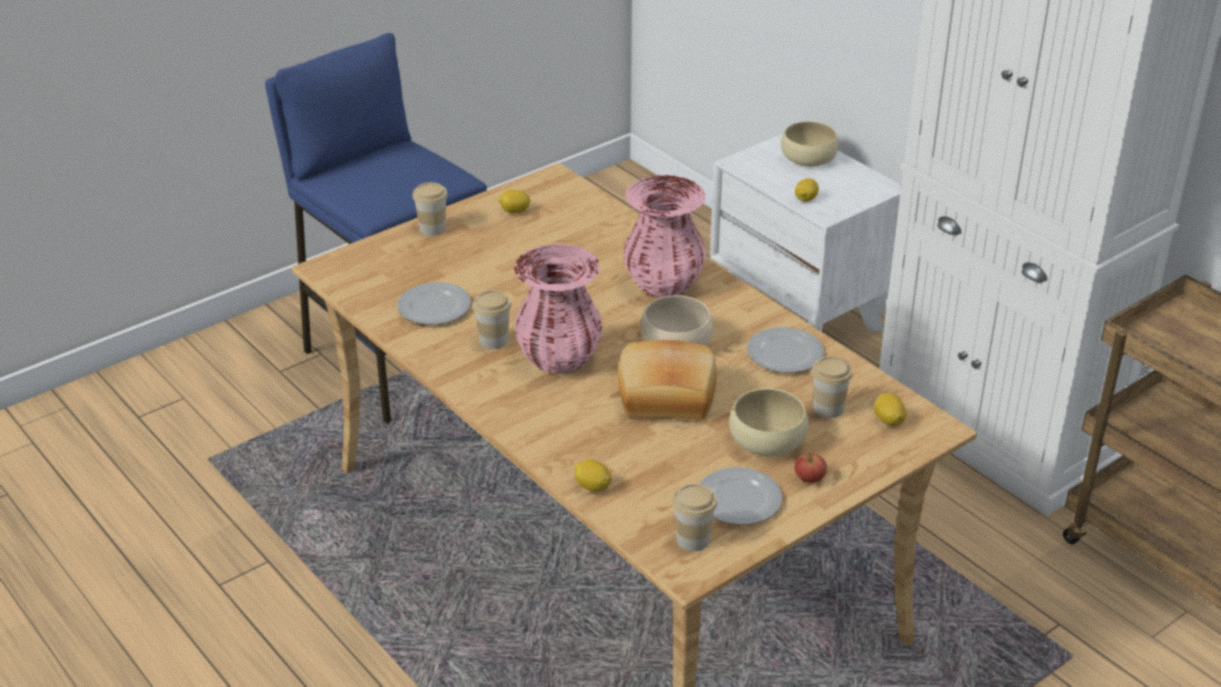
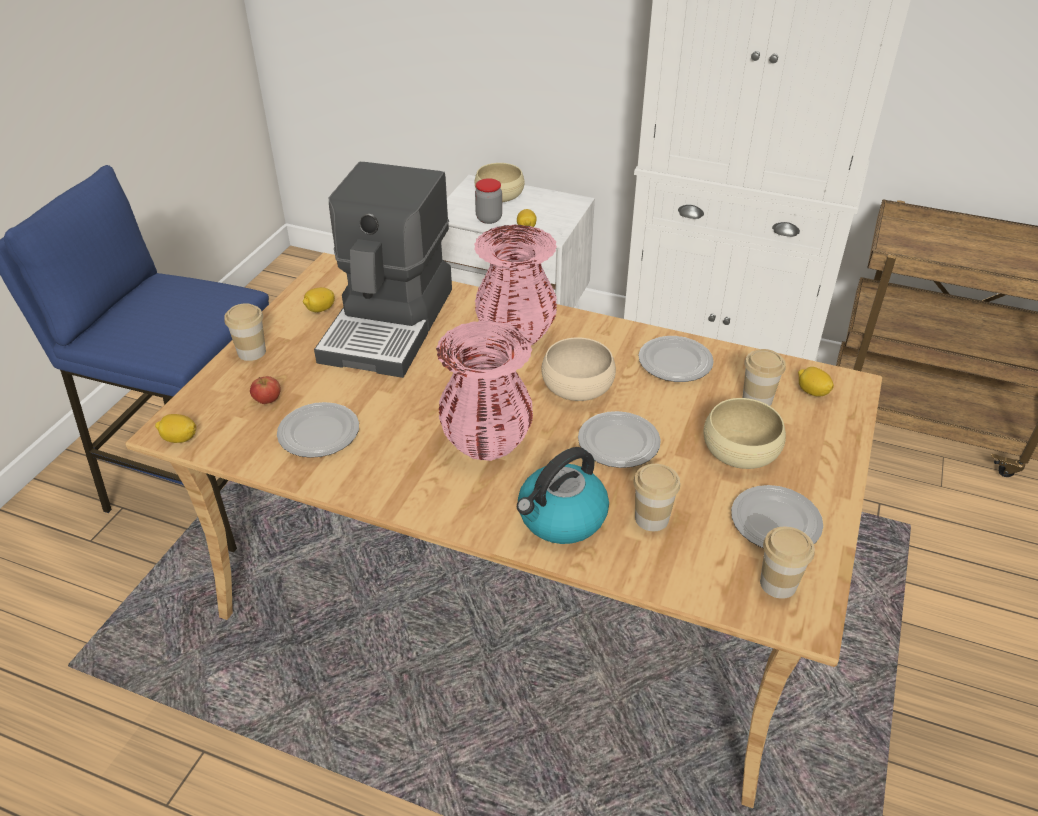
camera: 30 degrees left, 5 degrees up
cup [473,290,511,349] -> cup moved to [633,464,680,531]
lemon [574,459,612,492] -> lemon moved to [155,414,196,443]
bread [618,340,717,419] -> plate [578,411,661,468]
apple [795,453,827,483] -> apple moved to [250,376,281,404]
none -> coffee machine [314,161,452,378]
none -> jar [475,178,502,224]
none -> kettle [517,447,609,544]

